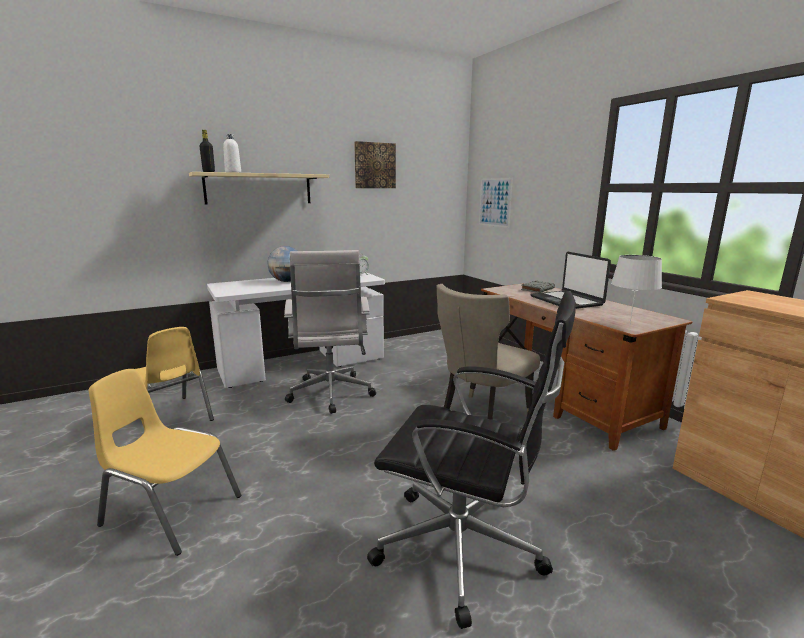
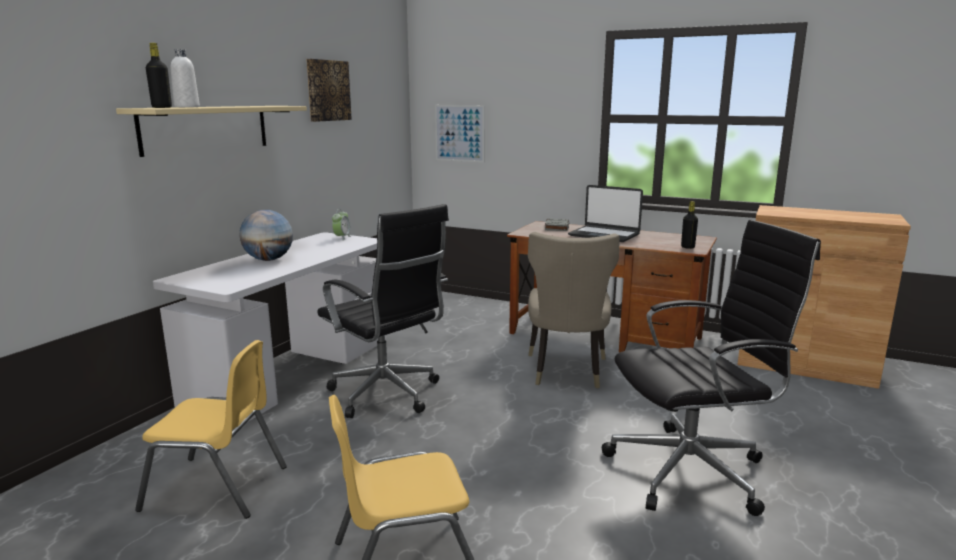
camera: 35 degrees left, 0 degrees up
white office chair [284,250,376,414] -> black office chair [318,204,449,418]
white table lamp [611,255,662,323] -> black bottle [681,201,698,249]

